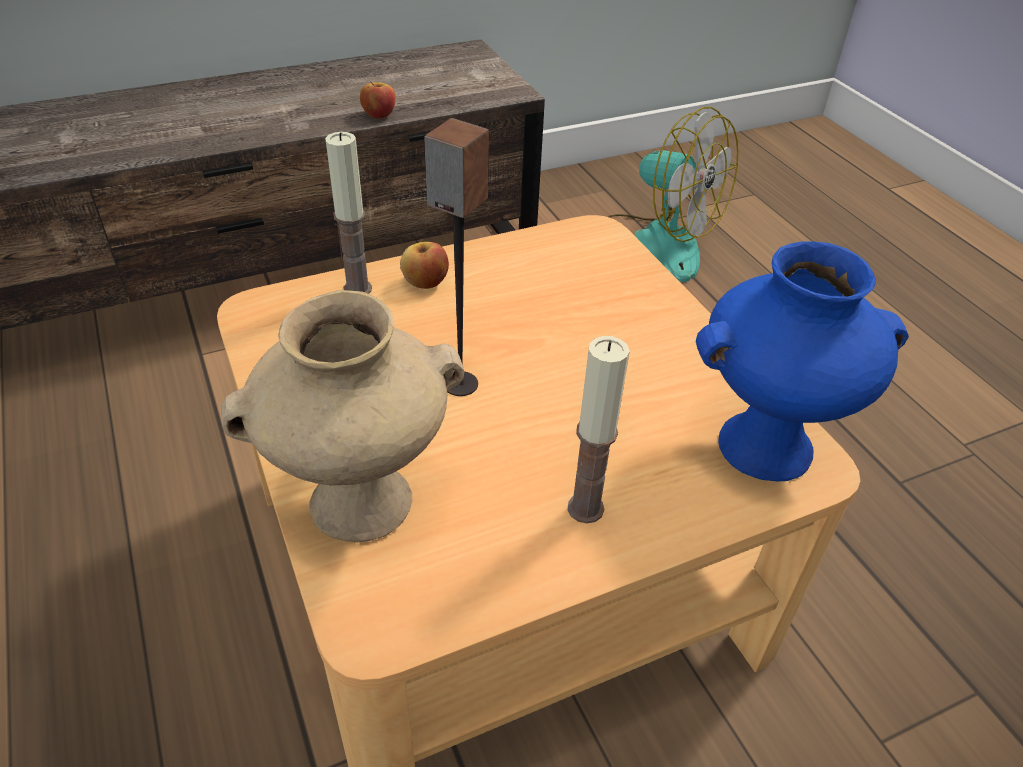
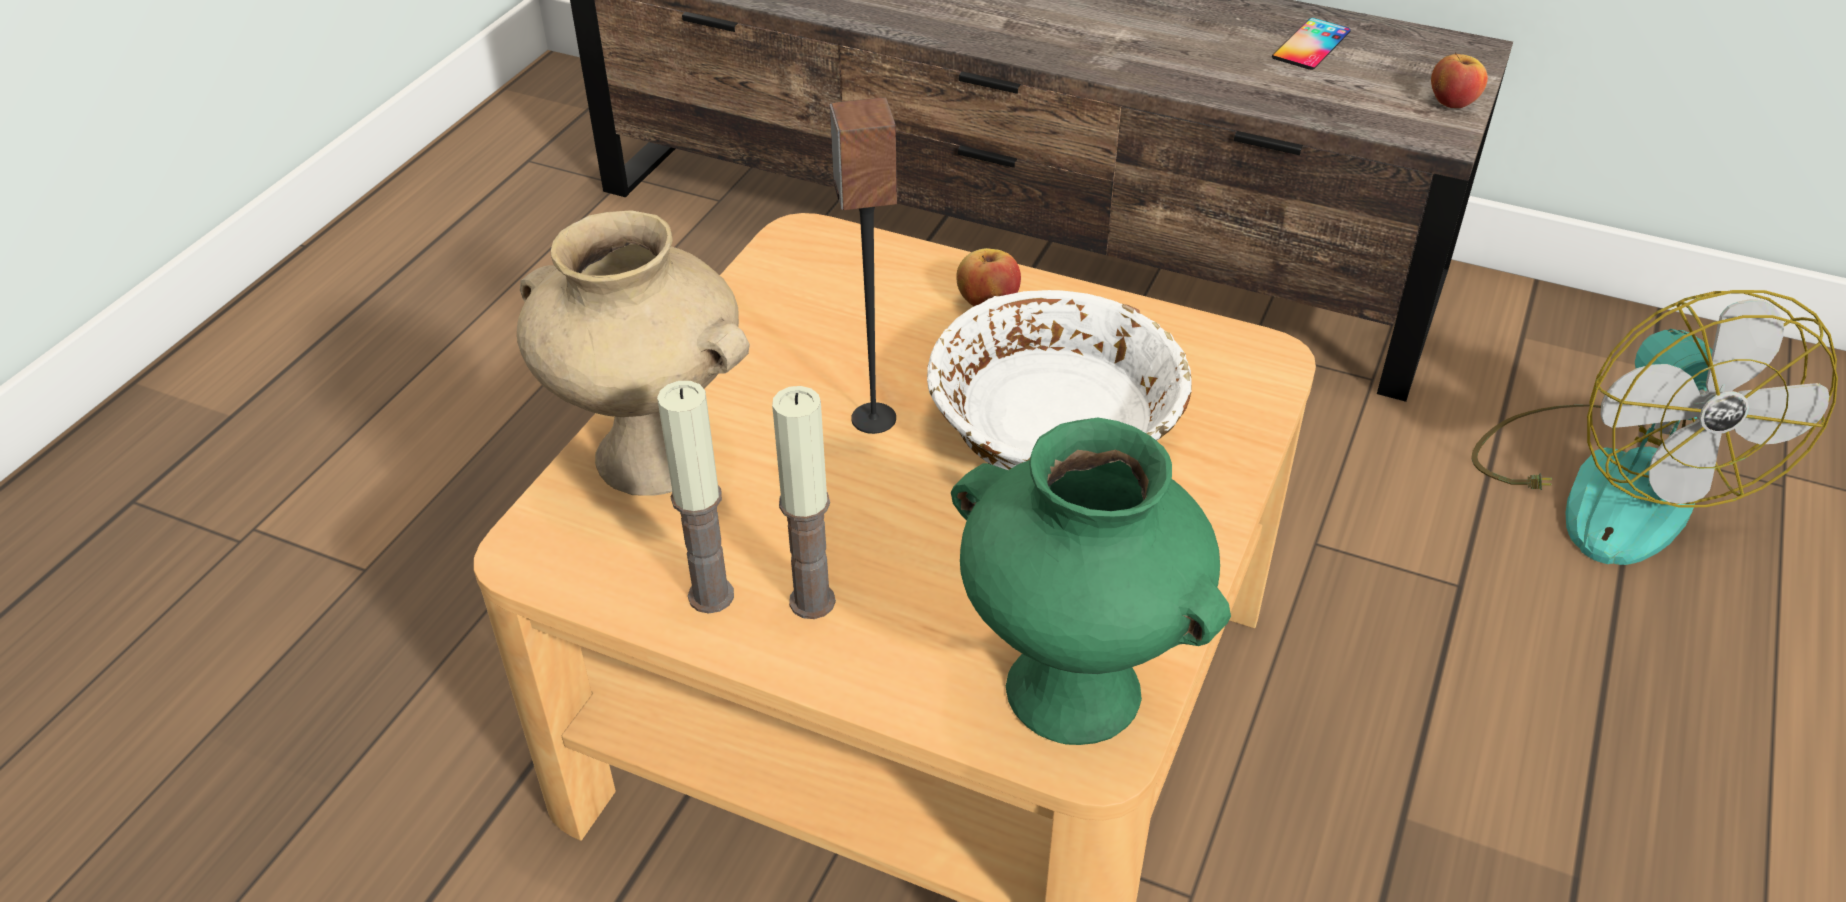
camera: 50 degrees right, 0 degrees up
candle [325,132,372,294] -> candle moved to [657,381,734,614]
apple [360,82,396,119] -> apple moved to [1431,52,1488,108]
blue vase [696,241,909,482] -> green vase [951,418,1231,745]
none -> white bowl [927,290,1192,470]
none -> phone [1272,18,1351,70]

